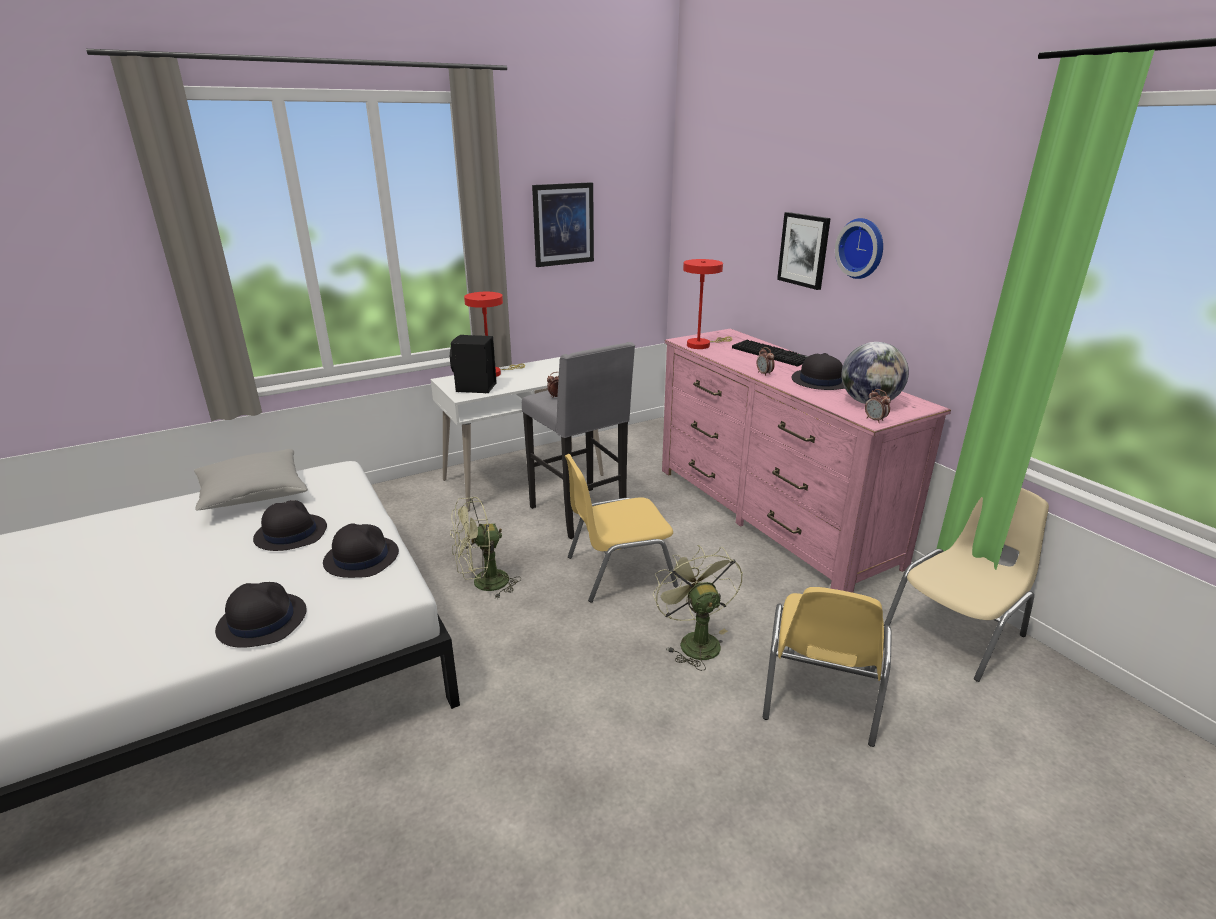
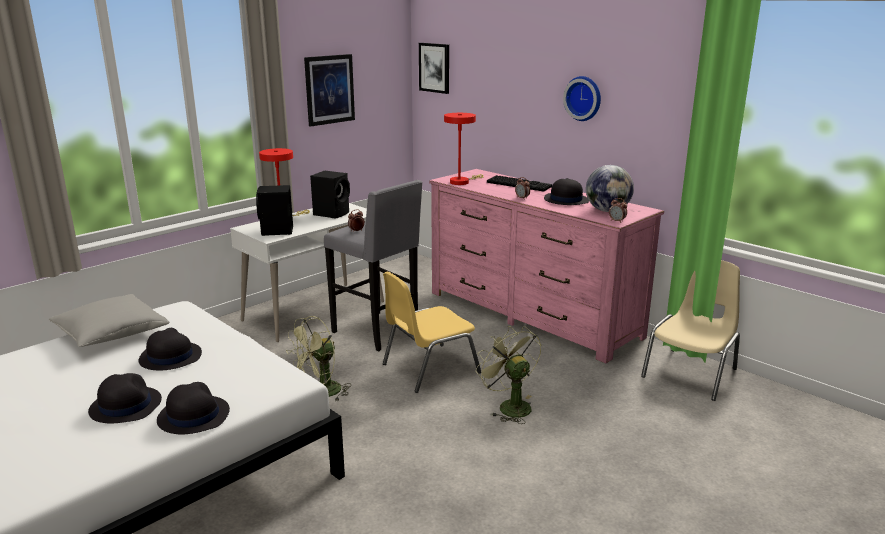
camera: 15 degrees left, 5 degrees down
black hat [323,523,399,578] -> black hat moved to [88,373,162,423]
yellow chair [763,587,892,747] -> none
picture [777,212,831,290] -> picture moved to [419,43,449,94]
none -> black speaker [310,171,350,219]

